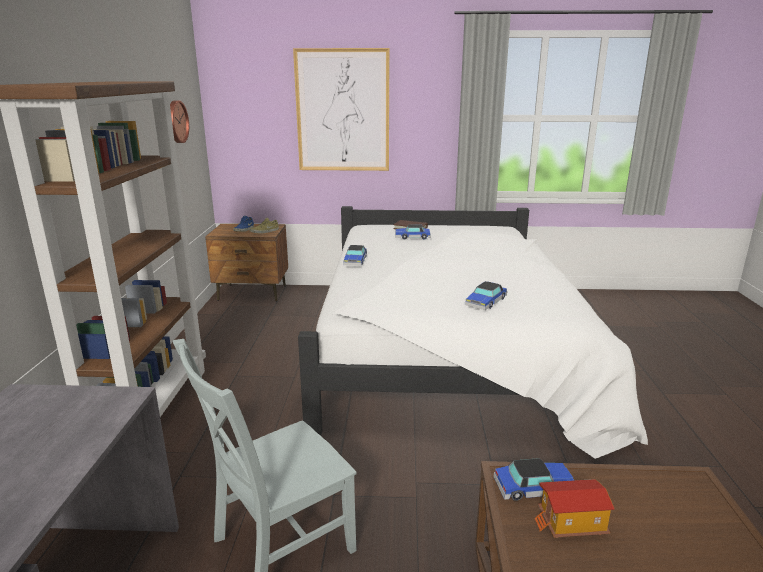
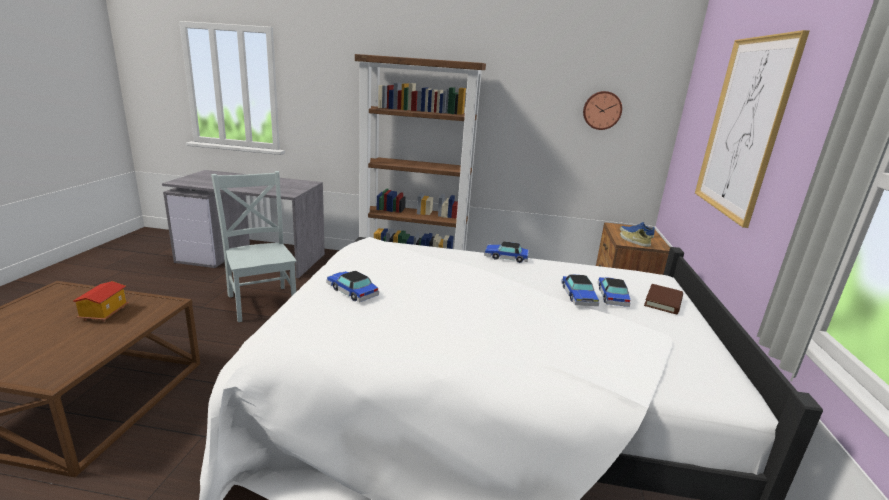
camera: 95 degrees right, 0 degrees up
toy car [494,458,574,501] -> toy car moved to [561,274,599,306]

